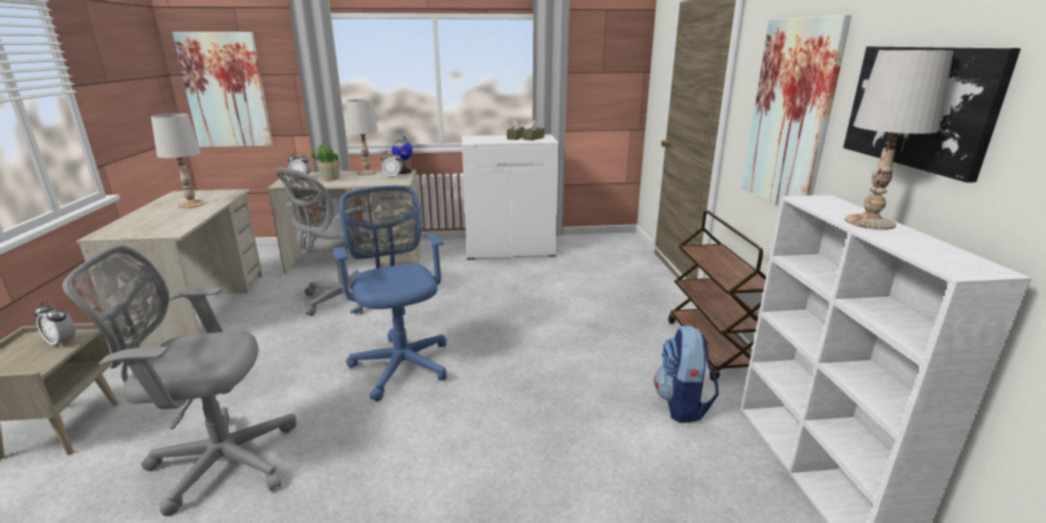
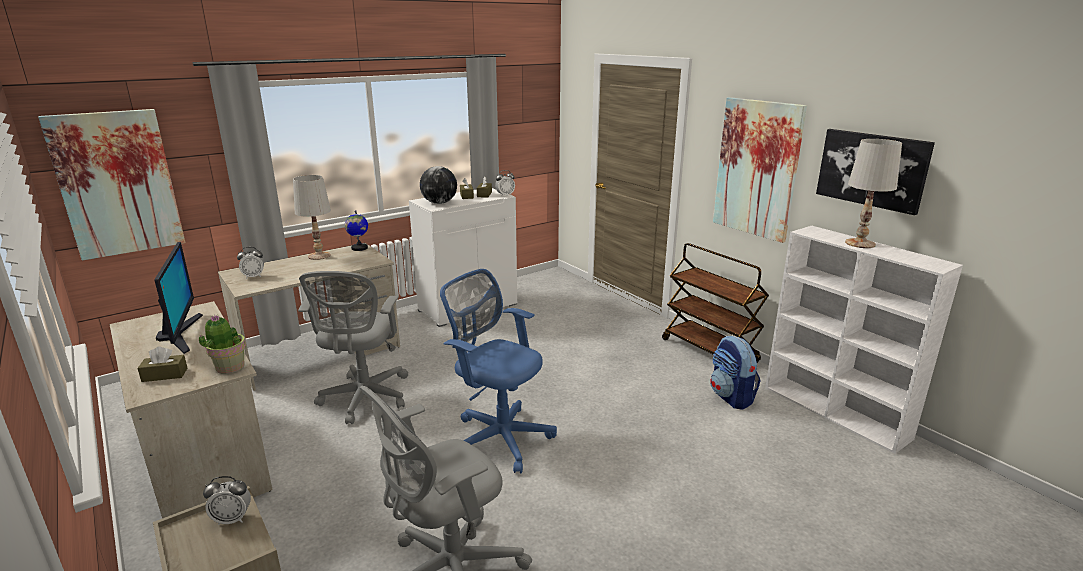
camera: 30 degrees left, 0 degrees up
white table lamp [151,113,205,208] -> monitor [154,242,203,354]
potted plant [310,142,341,181] -> potted plant moved to [199,315,246,374]
alarm clock [381,150,402,177] -> alarm clock moved to [495,170,515,197]
none -> brown tissue box [137,346,187,382]
none -> globe [420,166,457,204]

